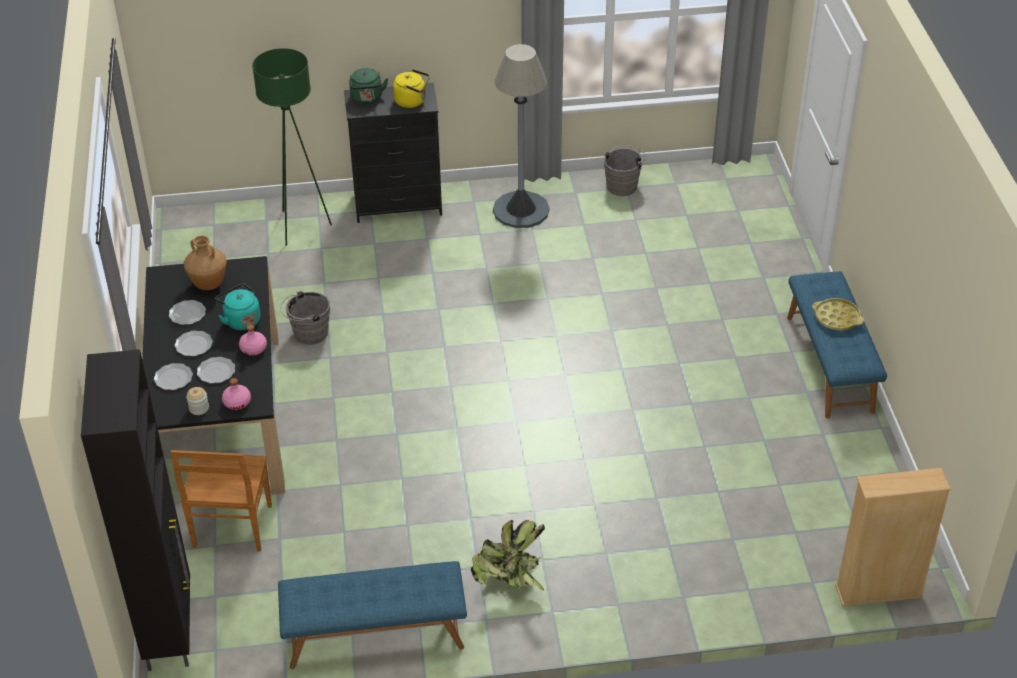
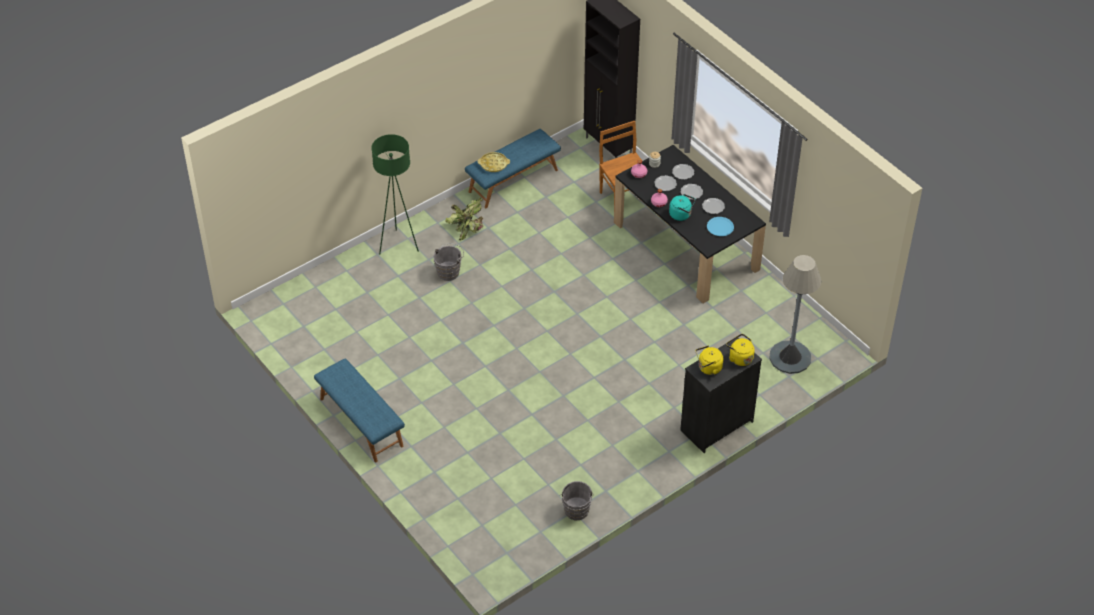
camera: 150 degrees right, 5 degrees up
brown vase [183,235,227,290] -> blue plate [707,217,734,236]
green floor lamp [252,48,332,246] -> green floor lamp moved to [371,134,419,255]
grey bucket [280,291,331,345] -> grey bucket moved to [433,243,464,281]
green kettle [349,68,388,104] -> yellow kettle [726,334,755,366]
grey floor lamp [493,44,550,228] -> grey floor lamp moved to [769,255,821,374]
yellow tray [812,298,864,331] -> yellow tray moved to [478,152,510,172]
beige bookcase [835,468,951,607] -> none

